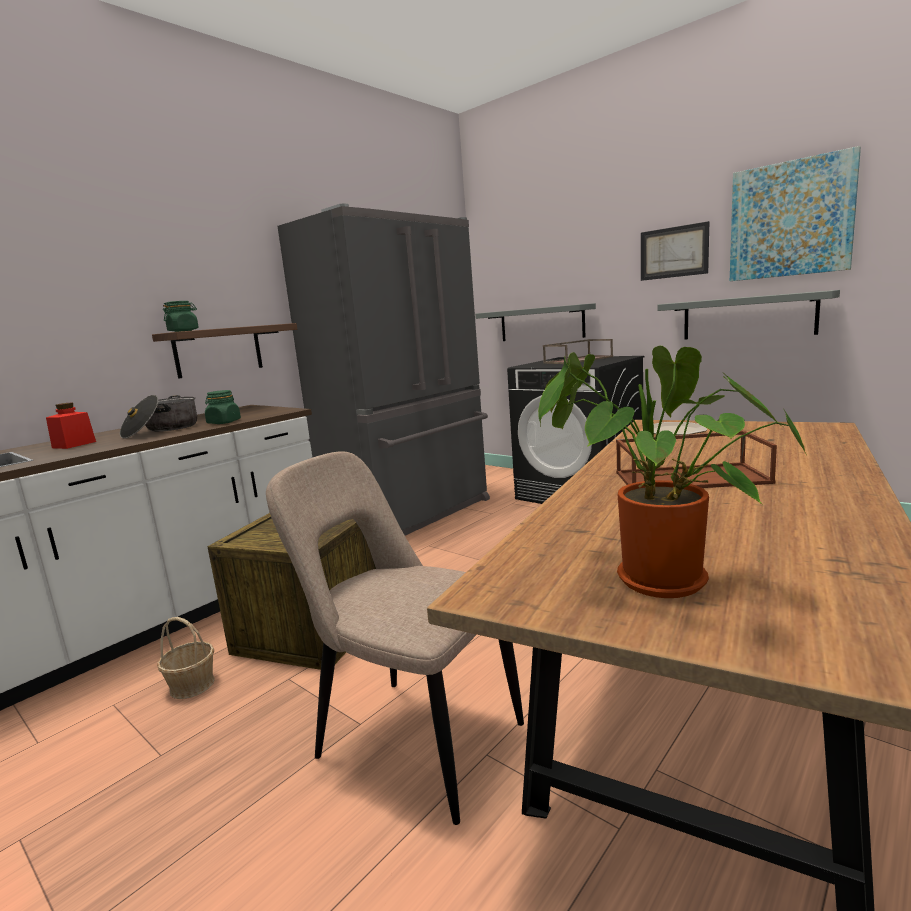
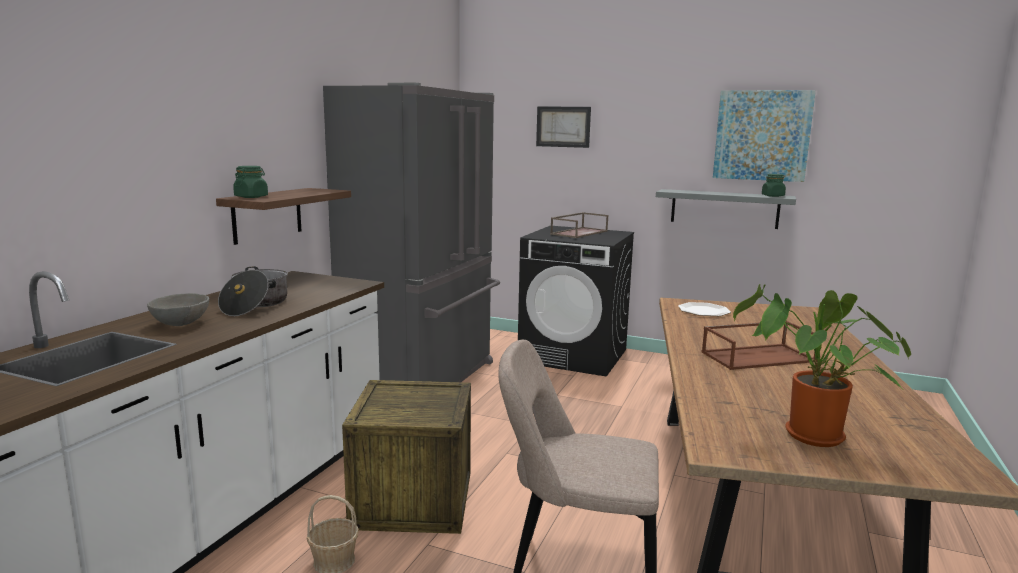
camera: 20 degrees left, 0 degrees up
red jar [46,402,96,449] -> grey bowl [147,293,209,326]
green jar [205,390,241,424] -> green jar moved to [762,174,786,197]
grey shelf [475,303,596,341] -> none
picture [641,221,709,281] -> picture moved to [536,106,591,148]

